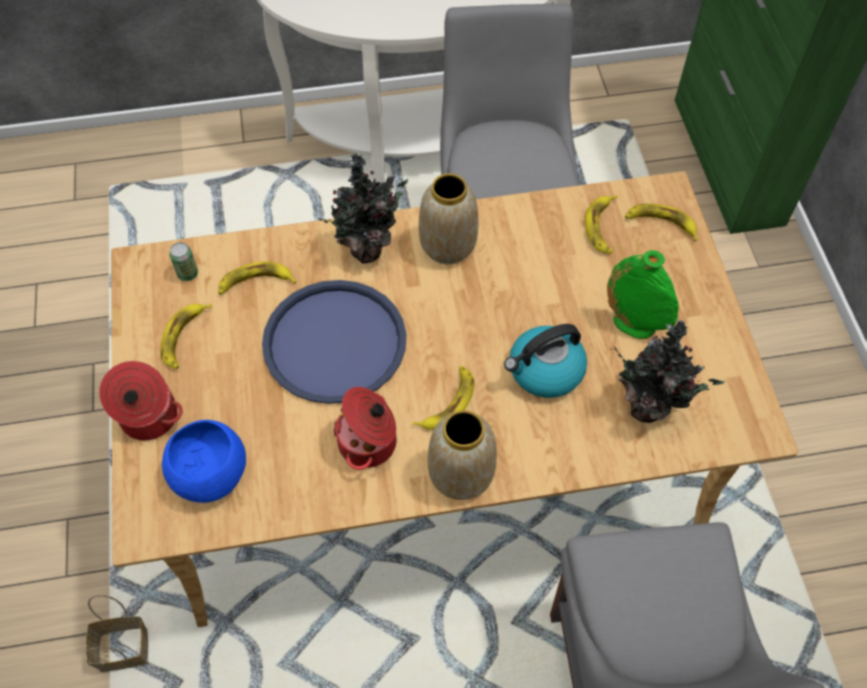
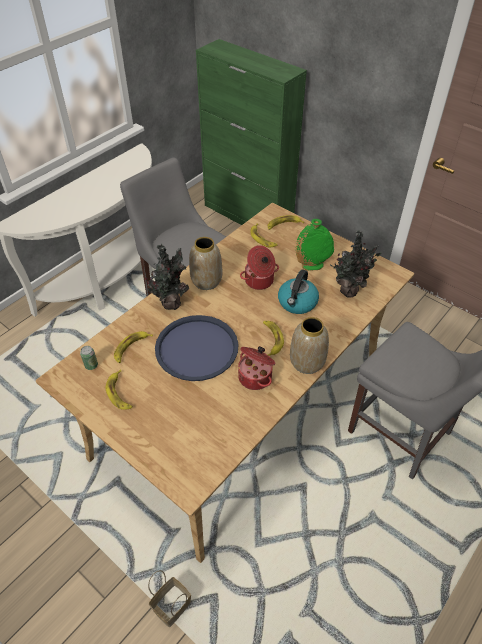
camera: 40 degrees left, 10 degrees down
cooking pot [99,361,183,440] -> cooking pot moved to [240,245,279,290]
blue bowl [162,420,246,503] -> none

